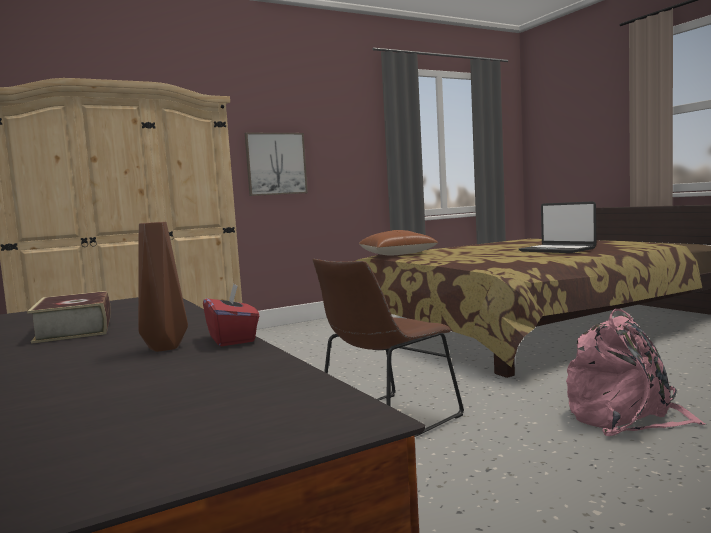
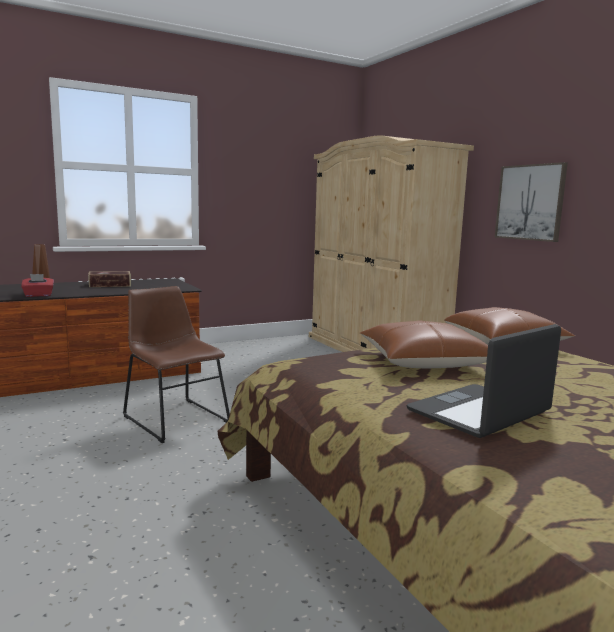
camera: 90 degrees right, 5 degrees up
pink backpack [566,309,706,436] -> none
none -> brown pillow [360,321,488,368]

